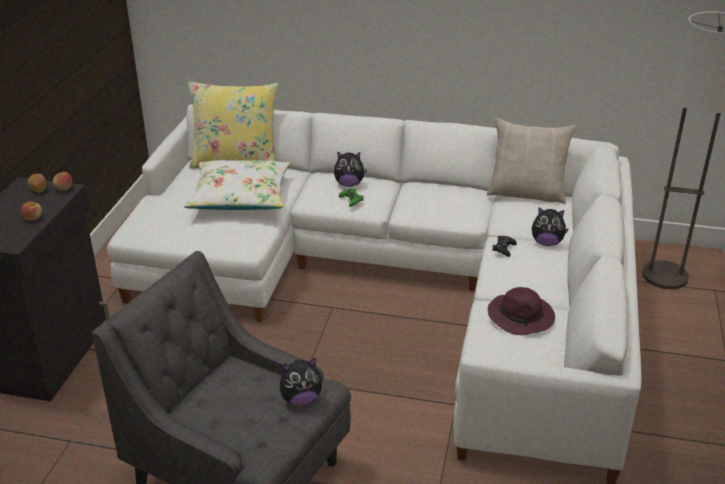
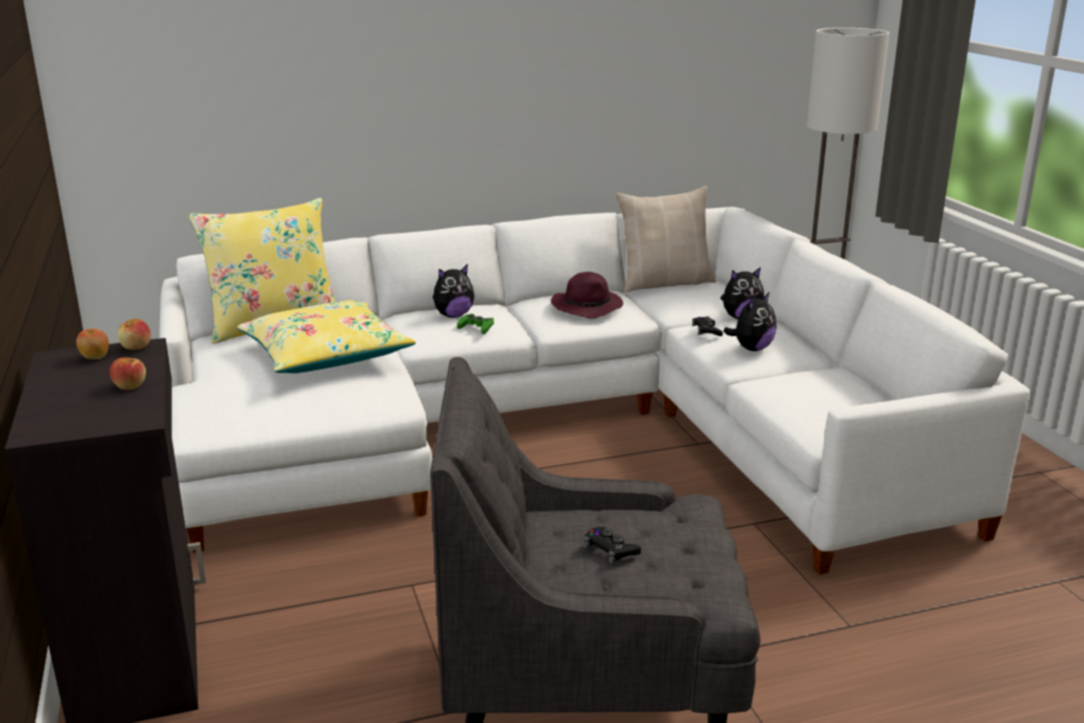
camera: 30 degrees left, 10 degrees down
white pillow [184,160,290,210] -> yellow pillow [237,300,416,373]
plush toy [280,358,322,406] -> plush toy moved to [723,293,776,351]
purple hat [488,287,555,335] -> purple hat moved to [551,272,623,319]
none -> black game controller [584,527,641,563]

